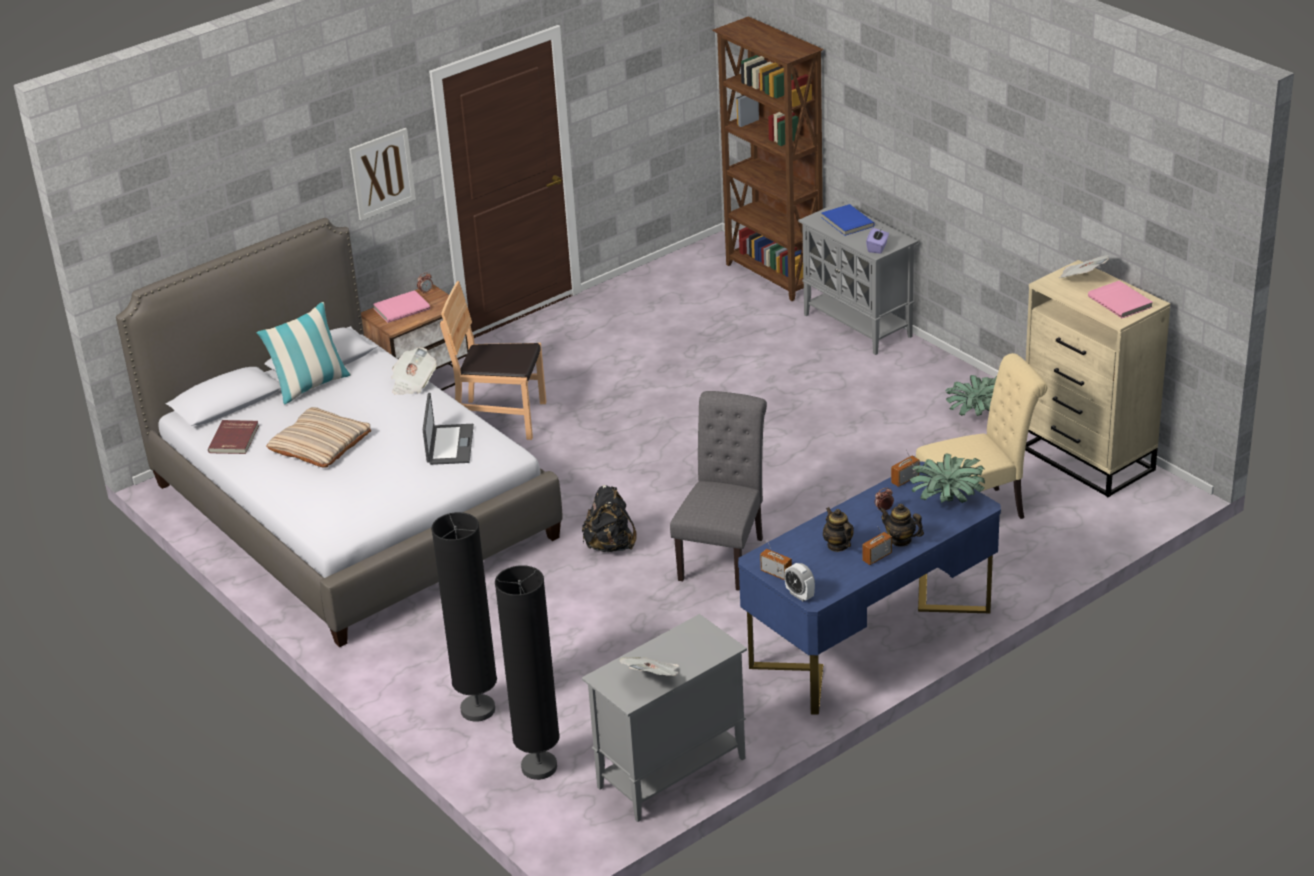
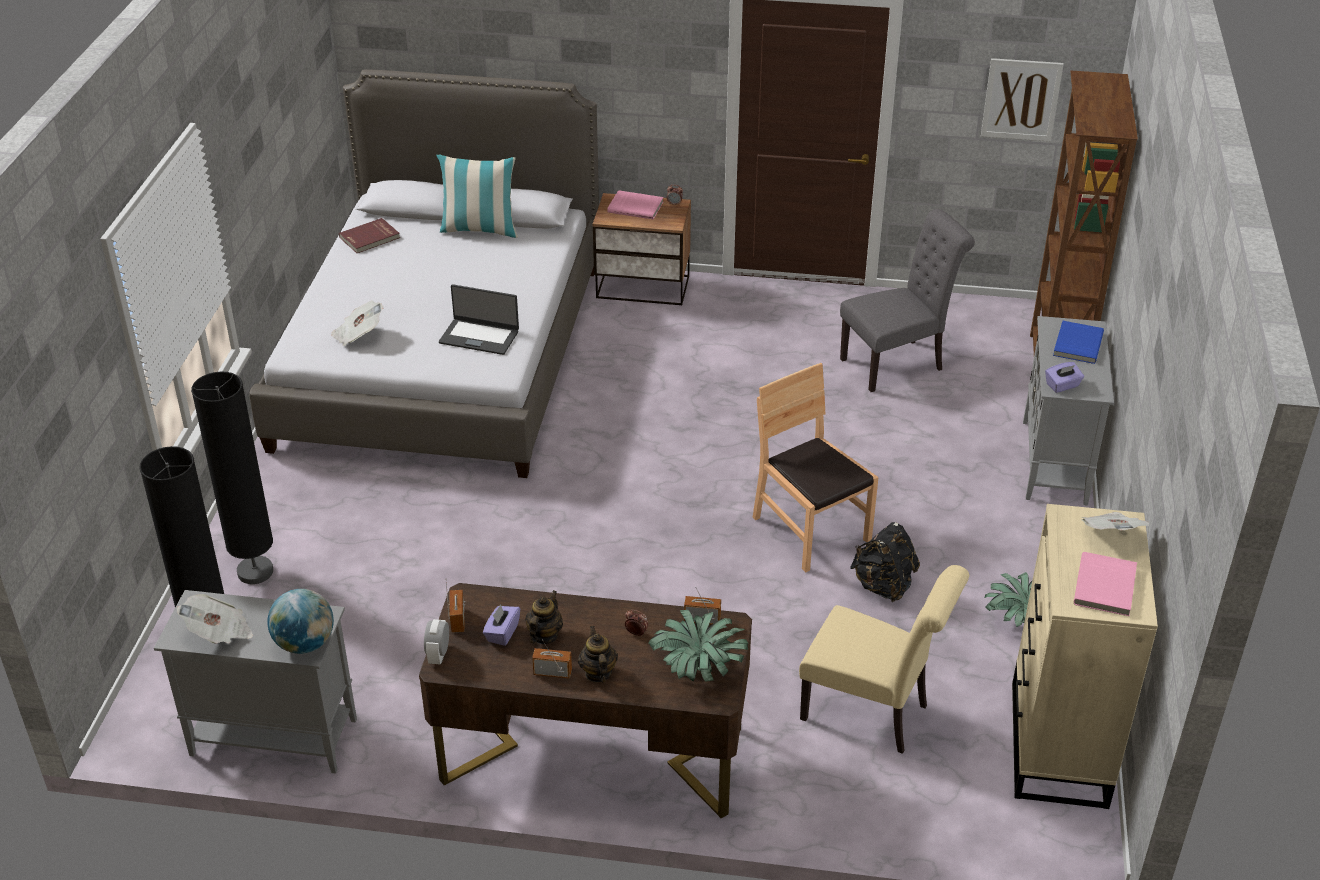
camera: 45 degrees right, 5 degrees up
beige pillow [266,407,371,468] -> none
picture [349,128,416,221] -> picture moved to [981,58,1064,141]
newspaper [391,347,437,395] -> newspaper moved to [331,301,383,346]
laptop [423,393,474,465] -> laptop turned 60 degrees clockwise [439,284,519,355]
brown chair [440,281,546,440] -> brown chair moved to [752,363,879,573]
black backpack [582,485,637,552] -> black backpack moved to [850,522,920,602]
grey chair [670,391,767,591] -> grey chair moved to [840,209,975,392]
blue desk [738,462,1001,715] -> brown desk [419,583,752,819]
none -> globe [267,589,334,654]
none -> purple tissue box [483,604,520,646]

